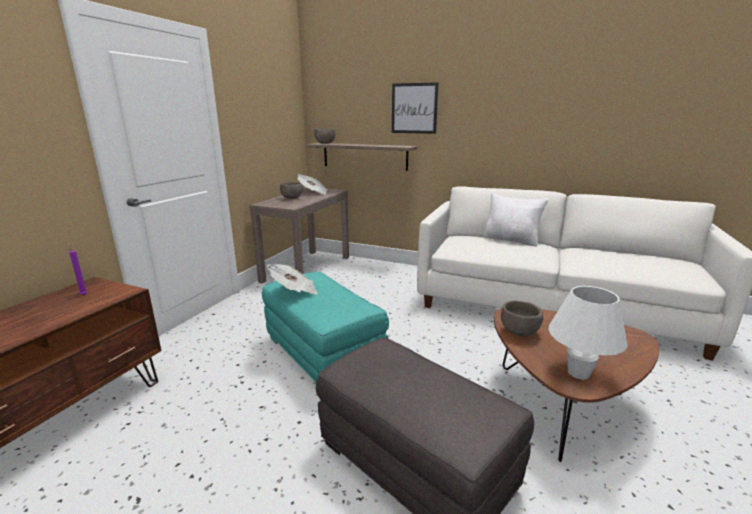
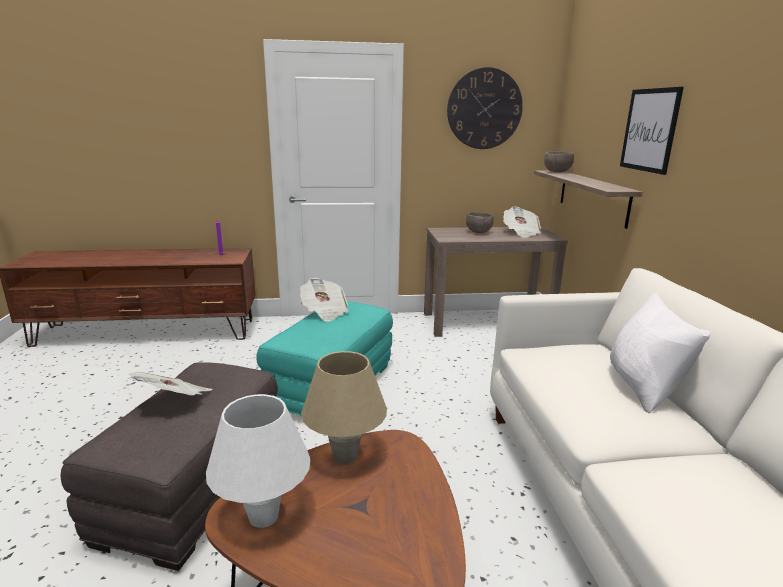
camera: 60 degrees right, 0 degrees up
brown bowl [501,301,543,337] -> beige table lamp [301,351,387,464]
none -> newspaper [128,372,213,396]
none -> wall clock [447,67,523,149]

